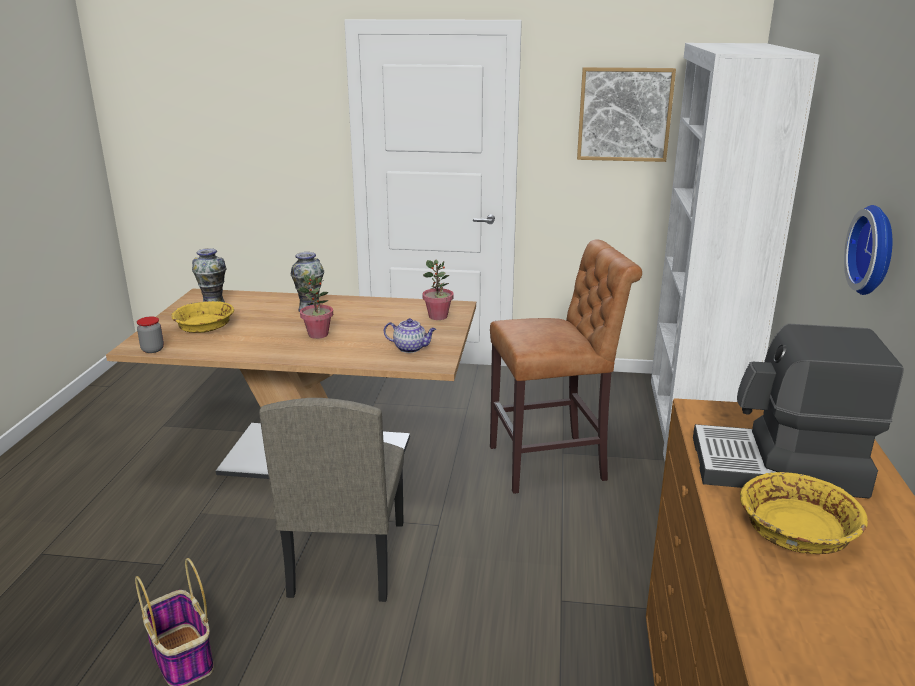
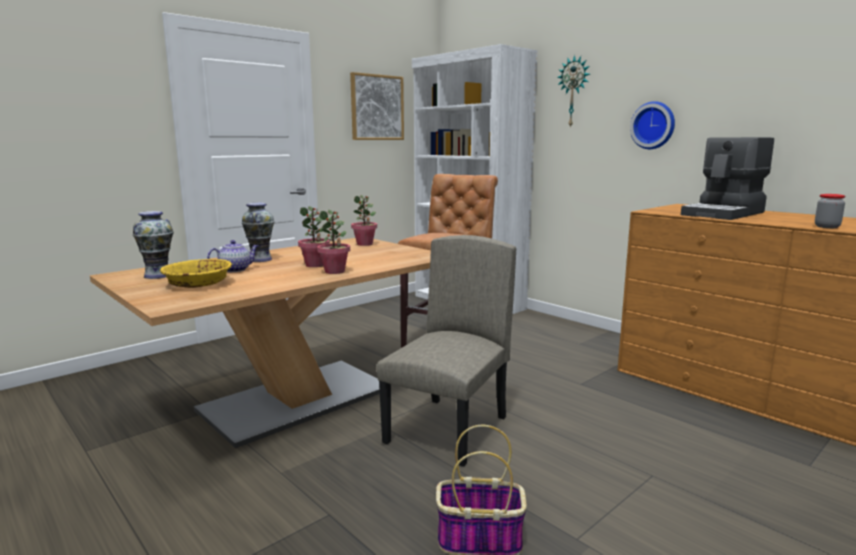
camera: 50 degrees left, 10 degrees down
jar [137,317,164,353] -> jar moved to [815,194,845,228]
beige chair [259,398,404,602] -> beige chair turned 105 degrees counterclockwise [377,235,516,467]
teapot [384,318,436,353] -> teapot moved to [207,240,258,272]
yellow bowl [740,472,868,554] -> none
none -> potted plant [317,210,350,274]
none -> wall clock [557,55,590,128]

